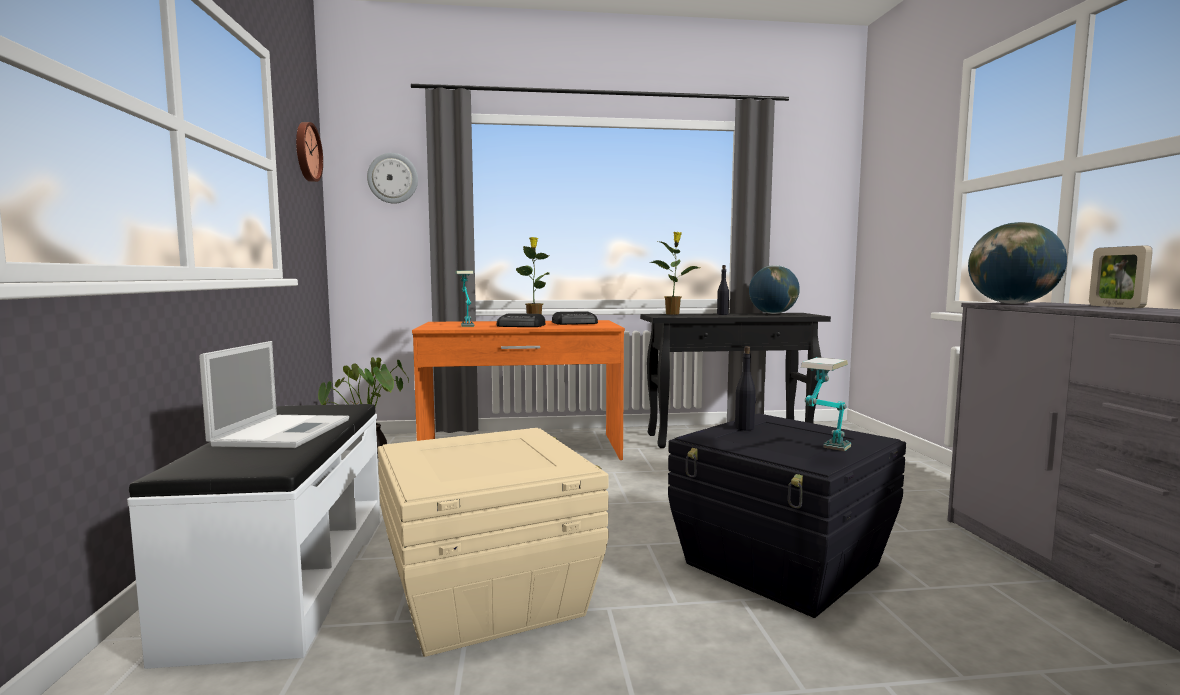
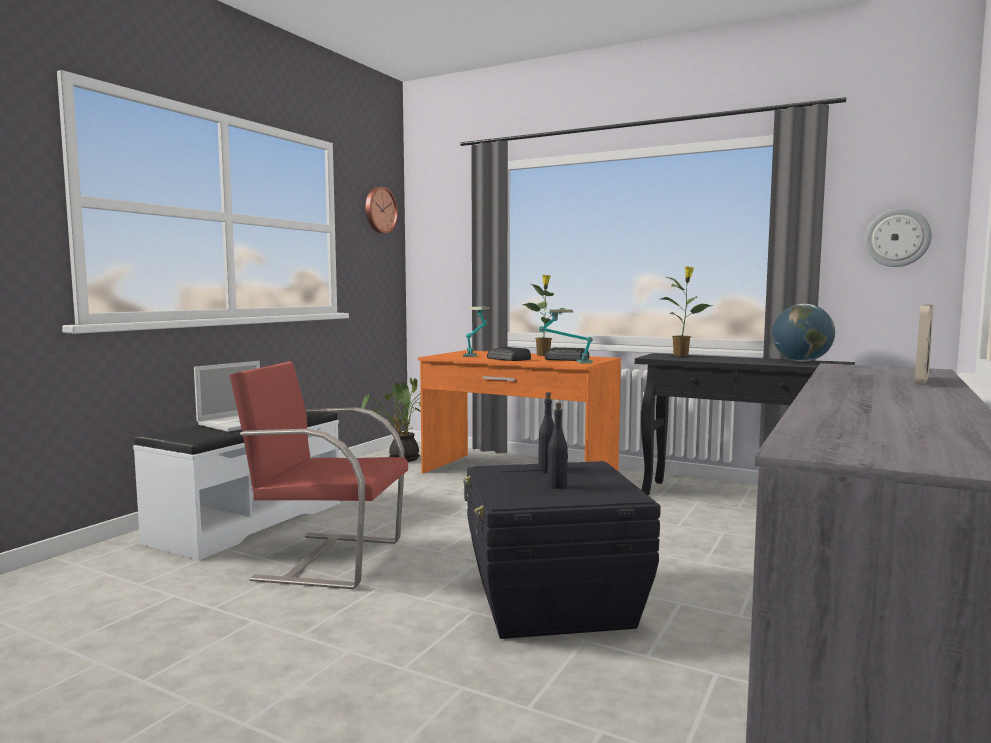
camera: 35 degrees right, 0 degrees up
wall clock [367,153,418,204] -> wall clock moved to [865,208,932,267]
beige storage box [378,428,608,657] -> red chair [229,361,408,589]
black bottle [717,265,729,315] -> black bottle moved to [548,402,568,489]
table lamp [801,357,851,451] -> table lamp moved to [539,309,593,364]
globe [968,222,1067,304] -> none

